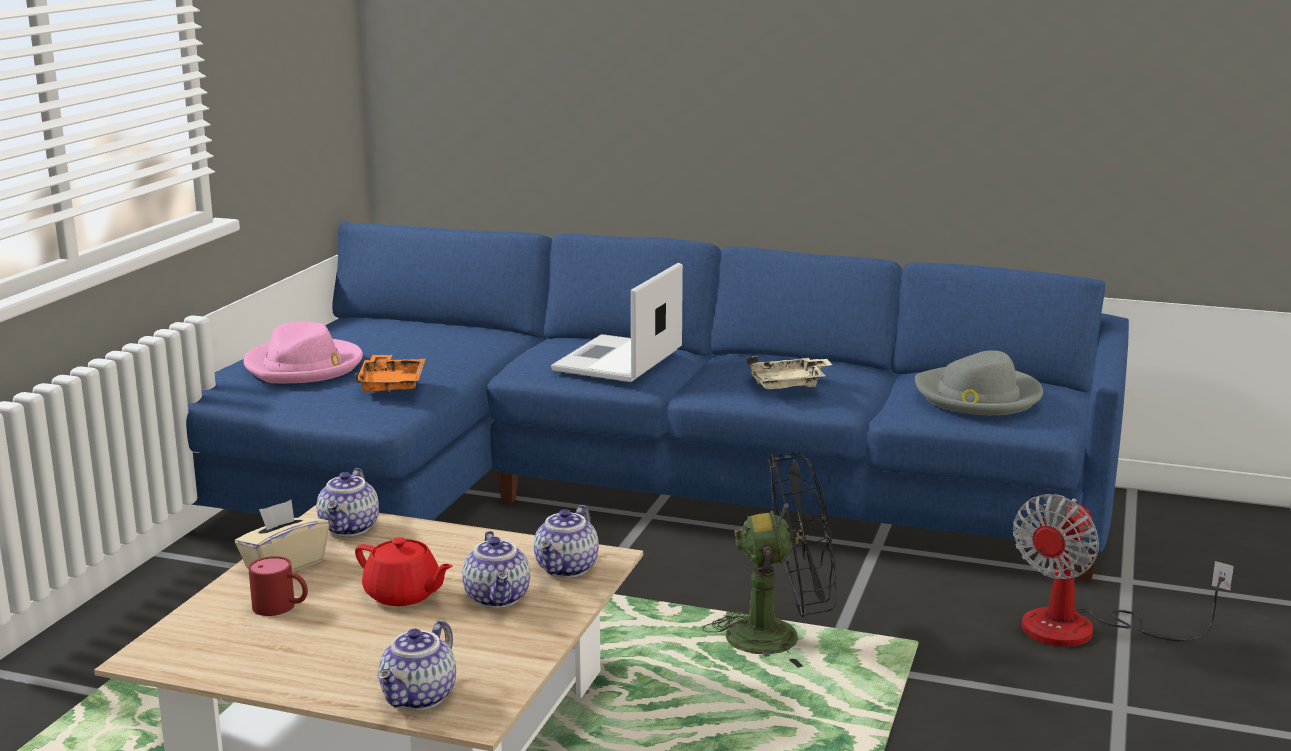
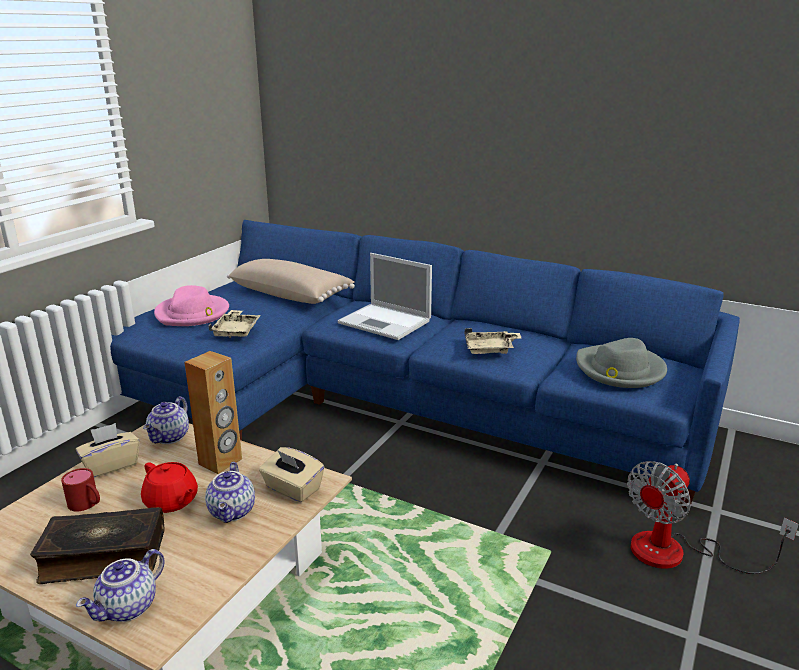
camera: 10 degrees right, 5 degrees up
orange tray [355,355,425,393] -> beige tray [208,310,261,338]
teapot [534,505,599,578] -> beige tissue box [259,447,324,503]
laptop [551,263,683,382] -> laptop turned 90 degrees counterclockwise [338,253,432,340]
black fan [703,452,837,668] -> none
none -> book [30,507,165,584]
none -> brown speaker [184,351,242,474]
none -> beige pillow [227,259,355,304]

